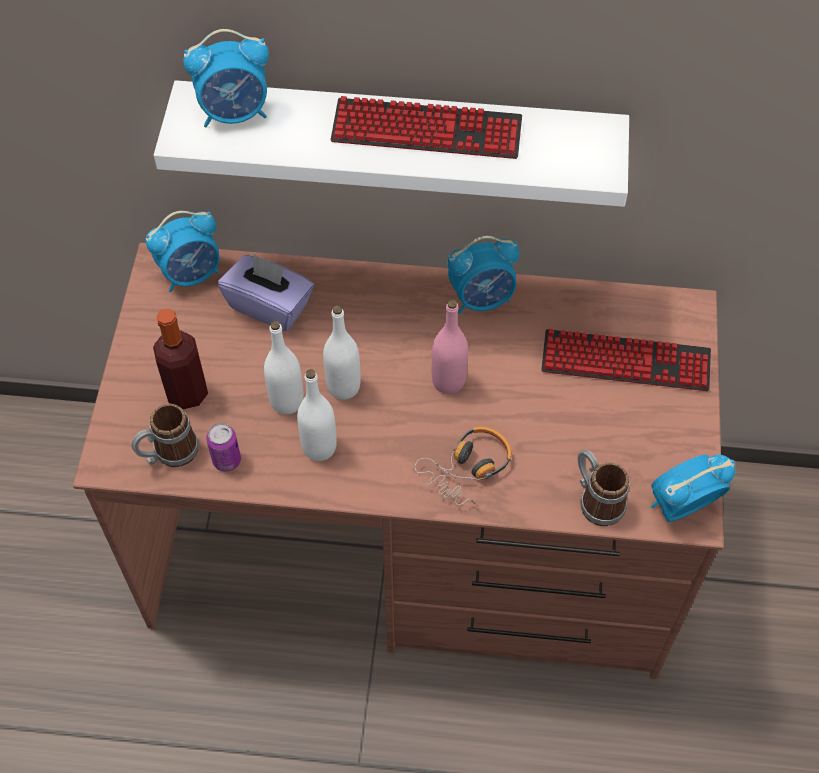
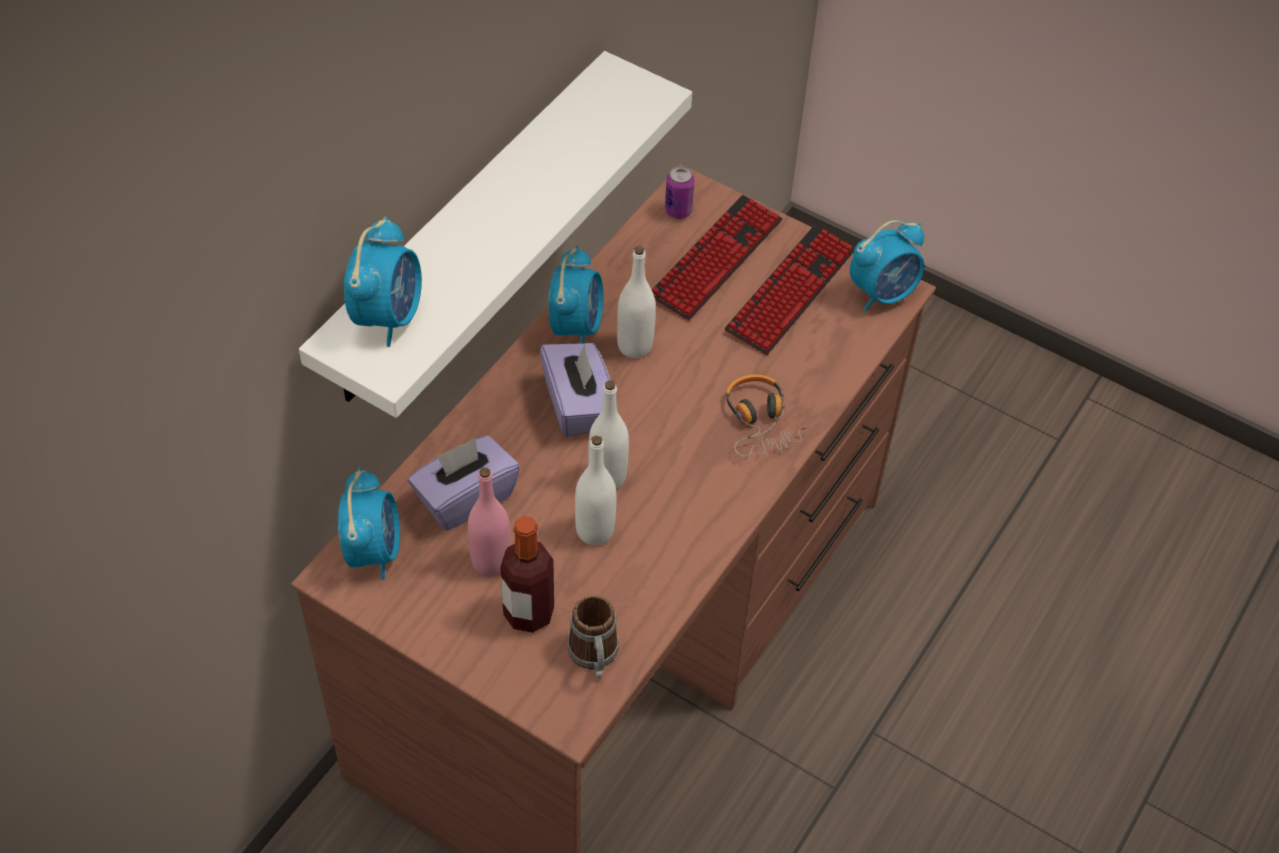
camera: 65 degrees left, 5 degrees down
can [206,423,241,472] -> can moved to [665,166,695,219]
white bottle [297,369,337,461] -> white bottle moved to [617,246,656,358]
keyboard [331,96,522,159] -> keyboard moved to [725,225,855,355]
pink bottle [432,300,468,394] -> pink bottle moved to [468,467,511,577]
mug [578,450,630,526] -> none
alarm clock [651,455,735,522] -> alarm clock turned 120 degrees counterclockwise [850,220,924,312]
none -> purple tissue box [540,343,618,437]

